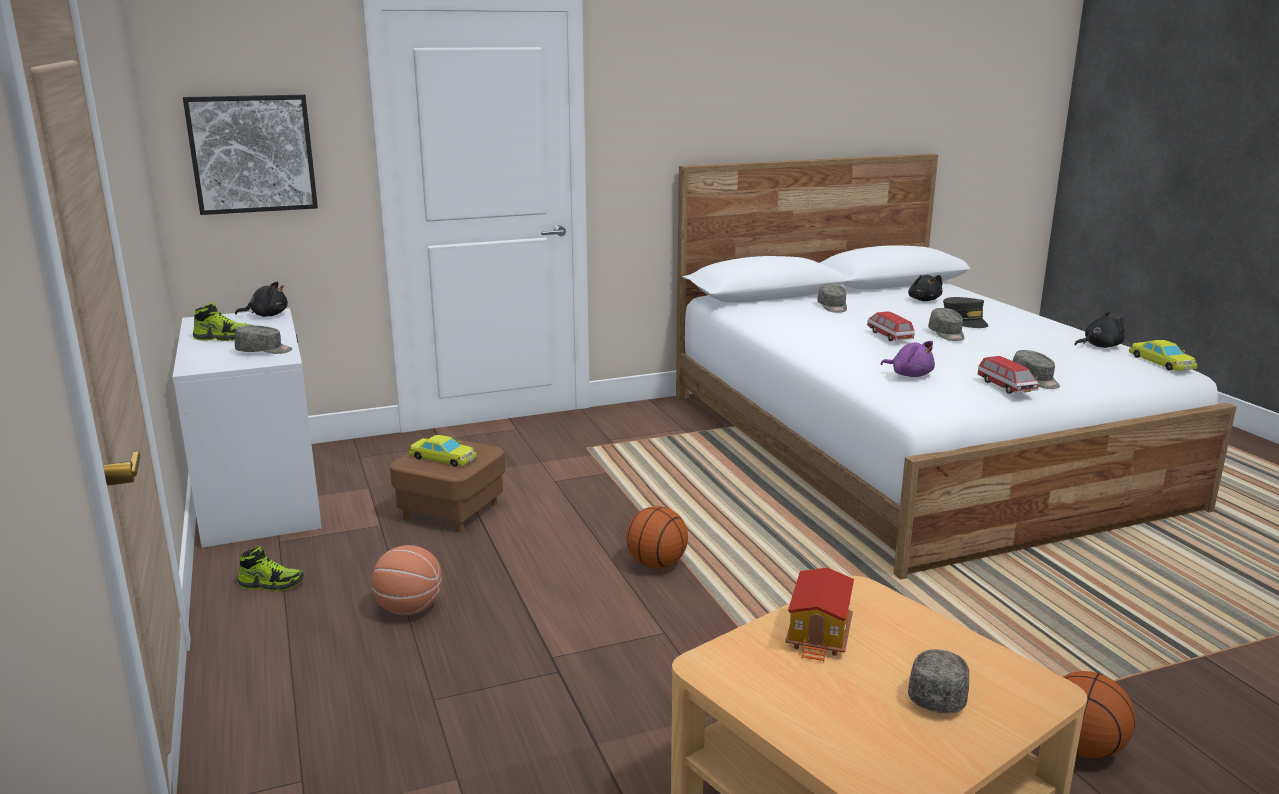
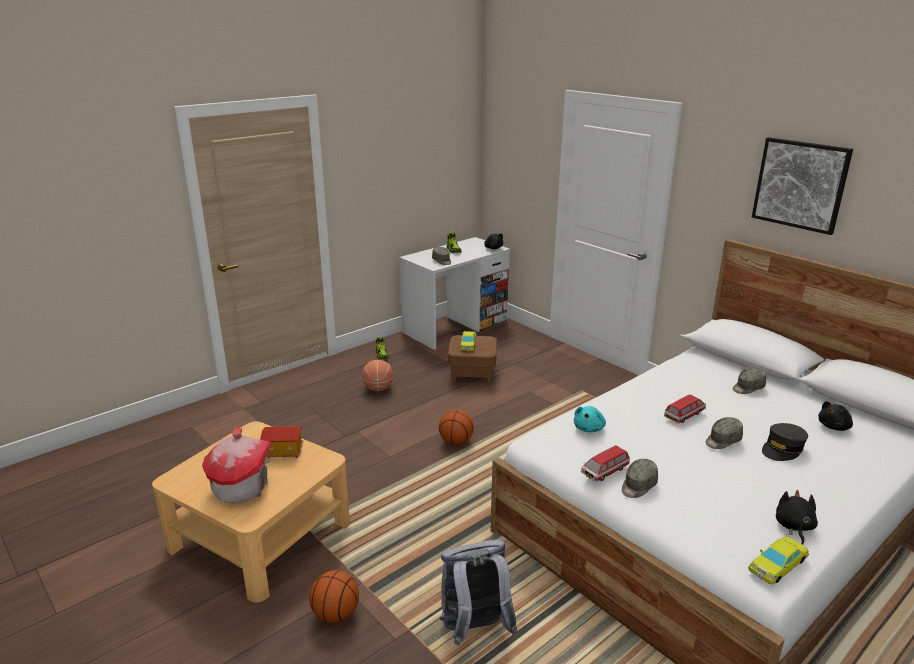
camera: 70 degrees right, 5 degrees up
picture [183,95,318,215] -> picture moved to [752,137,853,235]
purple plush toy [881,341,935,377] -> turquoise plush toy [574,406,606,432]
grey cap [908,649,969,713] -> toy house [202,428,272,504]
black plush toy [1074,311,1125,348] -> black plush toy turned 135 degrees counterclockwise [776,490,818,545]
none -> grey backpack [440,540,518,646]

